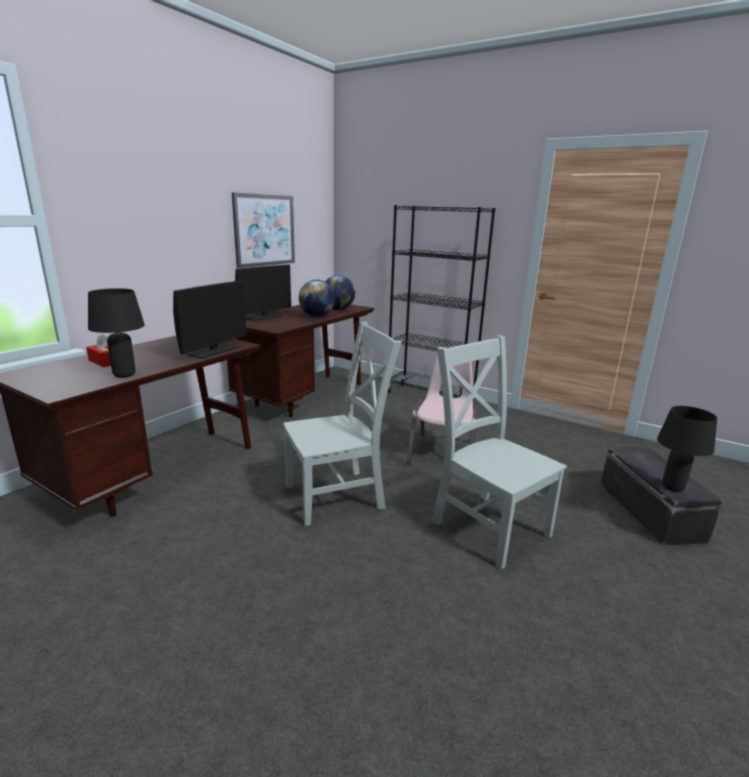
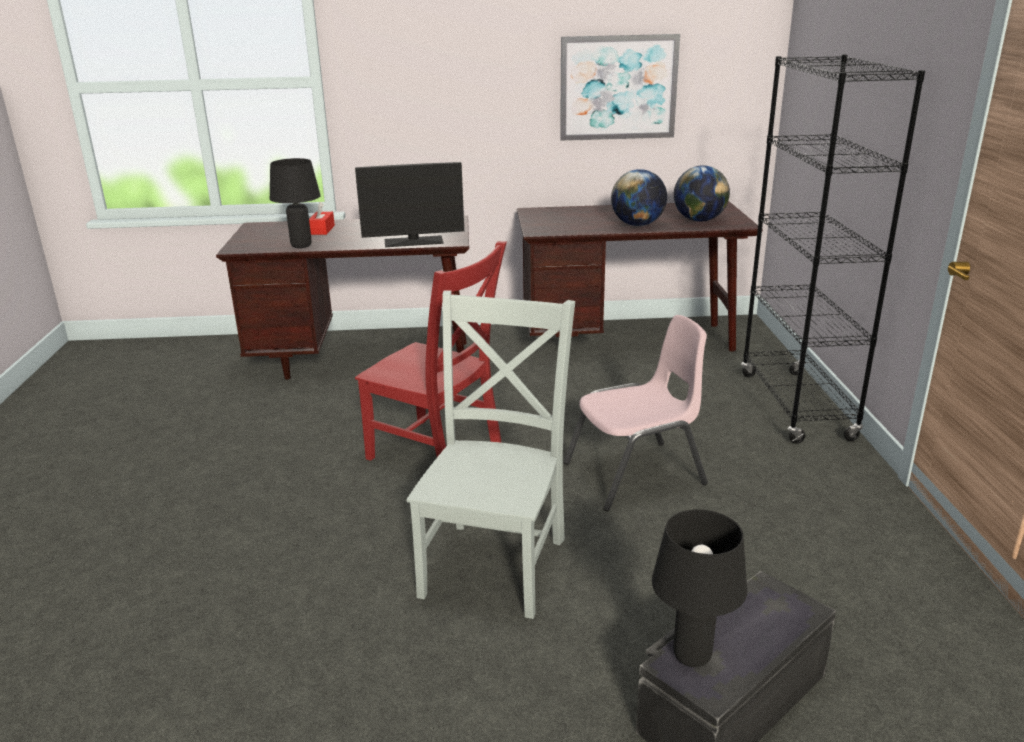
camera: 55 degrees right, 5 degrees up
monitor [235,265,291,321] -> none
grey chair [283,322,402,526] -> red chair [355,241,507,461]

